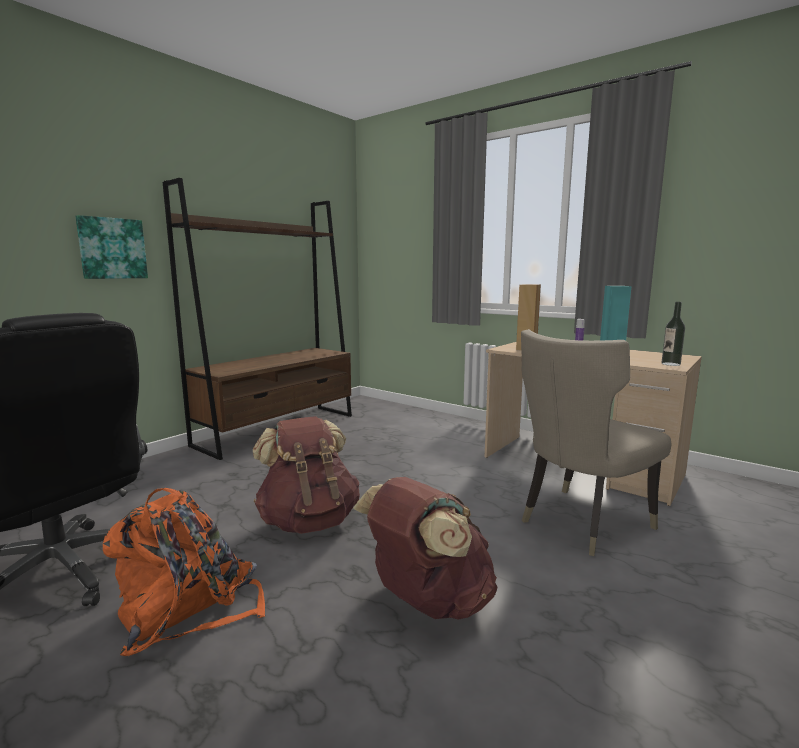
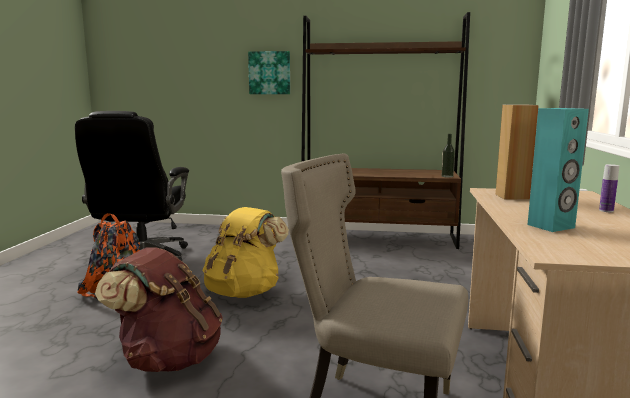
camera: 60 degrees right, 0 degrees up
brown backpack [253,416,360,534] -> yellow backpack [203,207,289,298]
bottle [661,302,685,366] -> bottle moved to [441,134,455,178]

